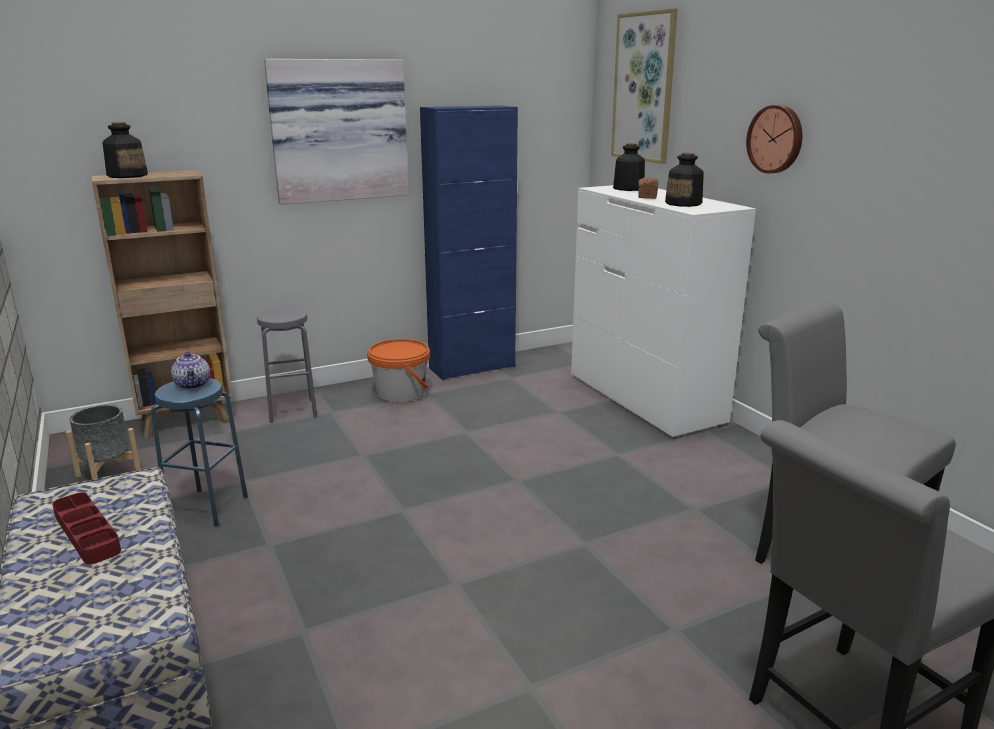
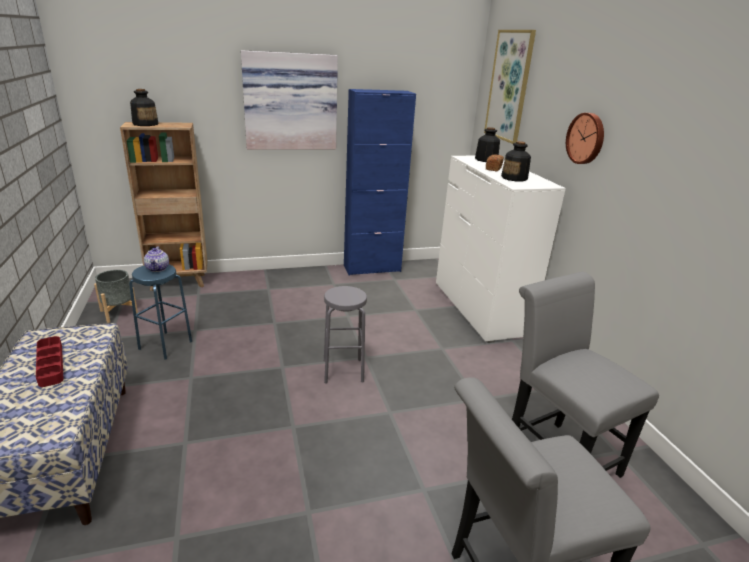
camera: 10 degrees right, 5 degrees up
grey stool [257,308,317,423] -> grey stool moved to [324,286,367,384]
orange bucket [367,339,430,403] -> none

